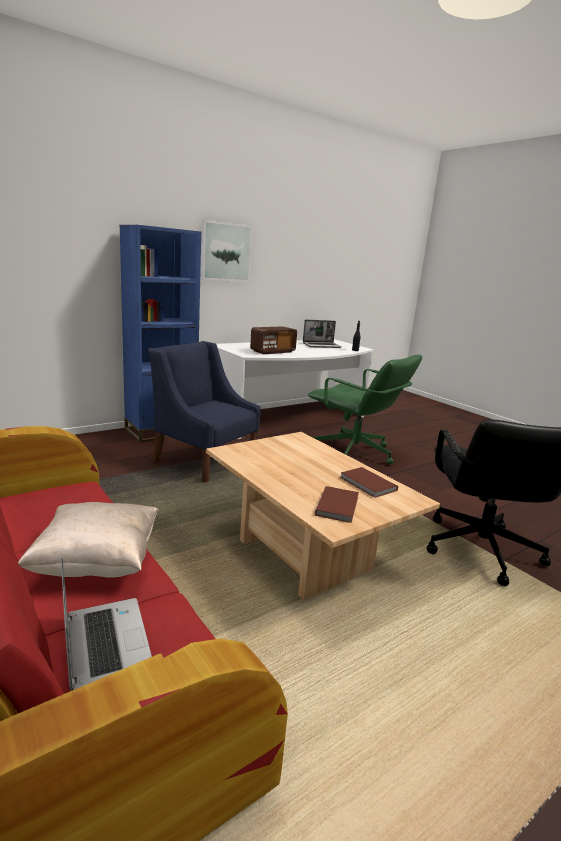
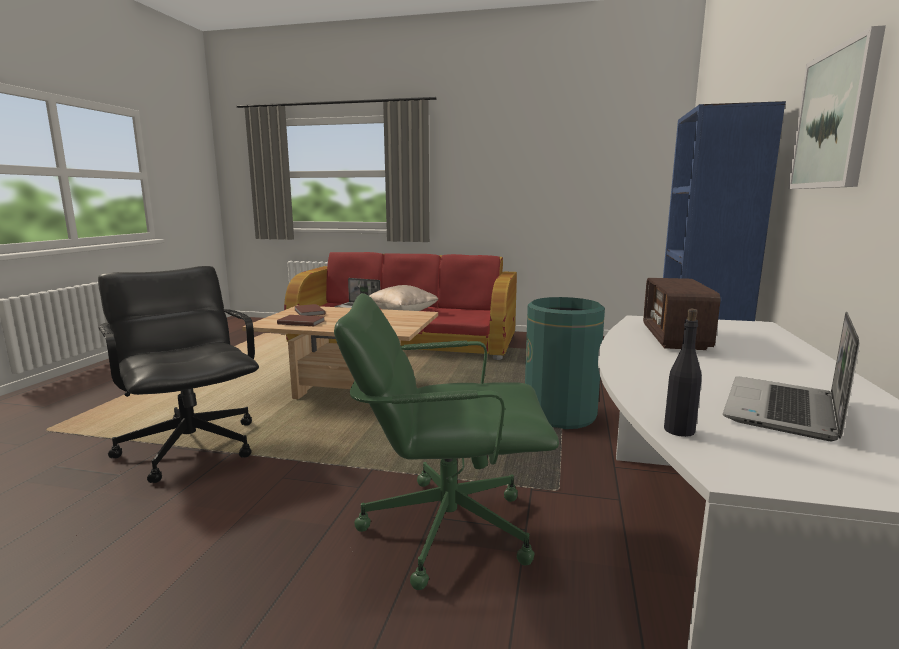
camera: 140 degrees right, 5 degrees down
blue armchair [148,341,261,483] -> green trash can [525,297,605,429]

